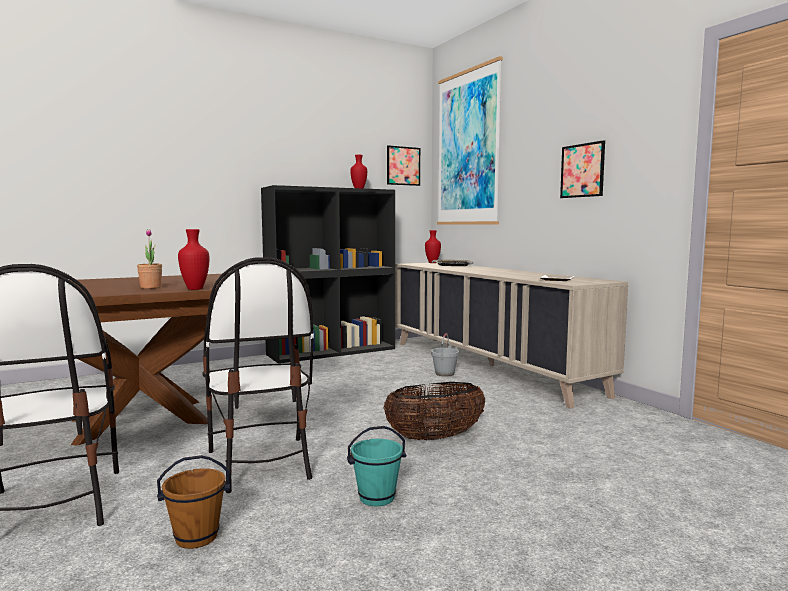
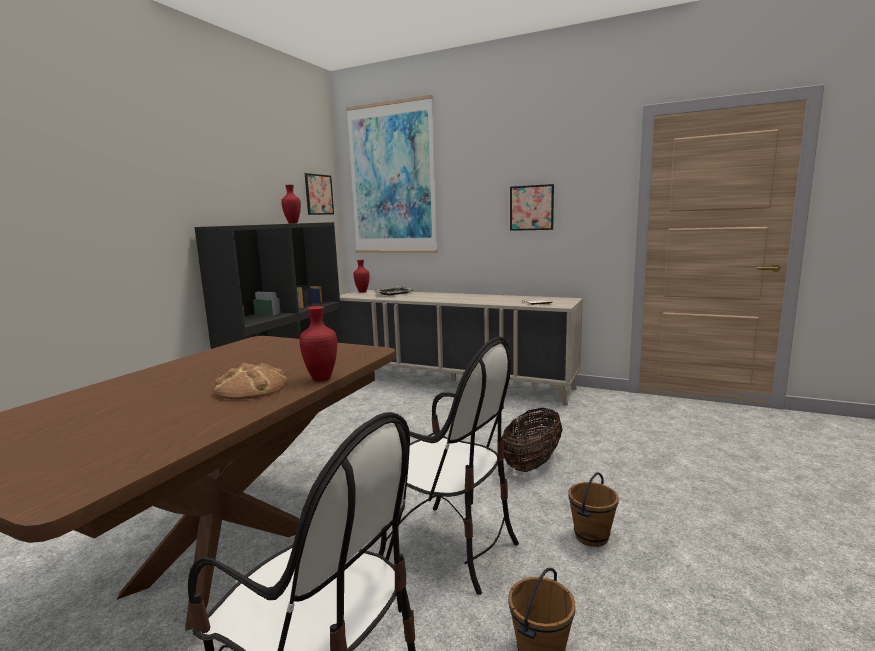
camera: 35 degrees left, 5 degrees up
potted plant [137,229,162,289] -> bread [214,363,288,400]
turquoise bucket [347,426,406,506] -> brown bucket [569,472,619,547]
grey bucket [431,333,459,377] -> none

